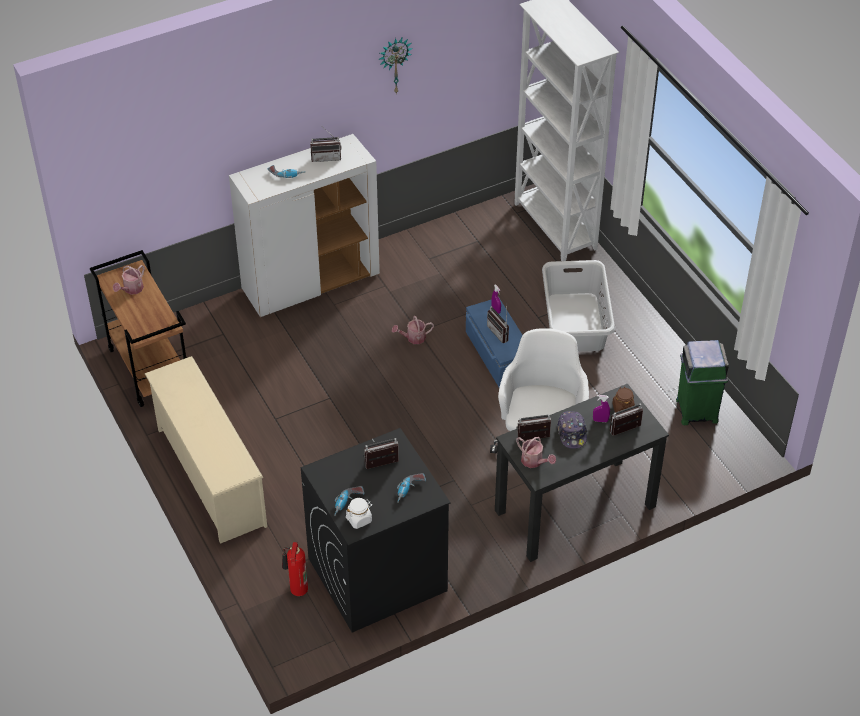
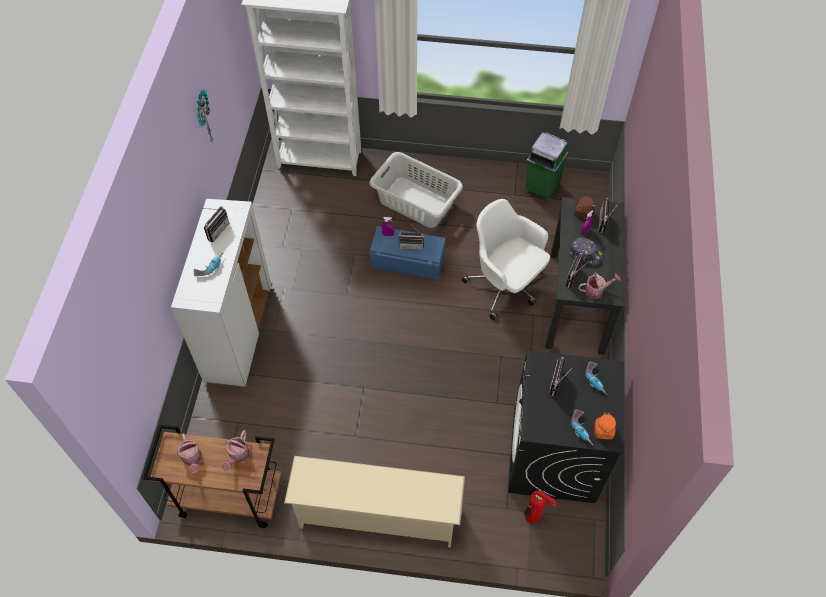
camera: 55 degrees left, 10 degrees up
white jar [346,498,372,529] -> orange jar [594,412,616,440]
watering can [392,316,434,344] -> watering can moved to [221,430,249,471]

